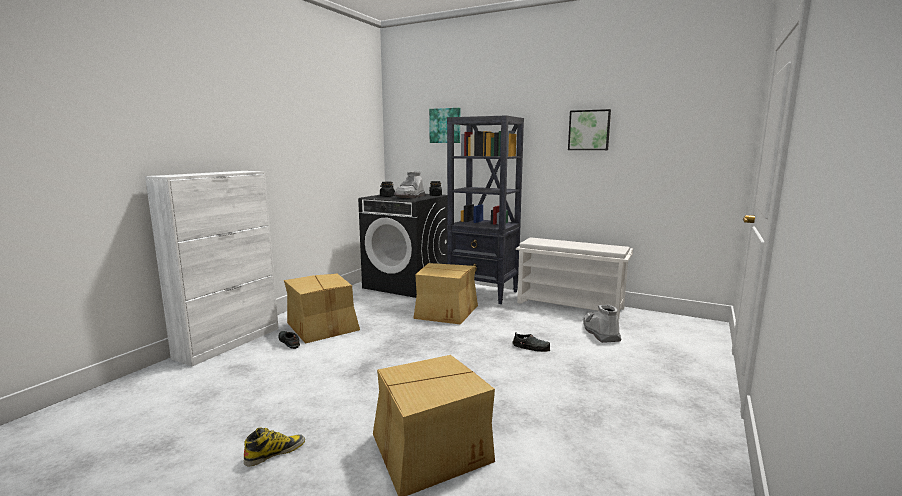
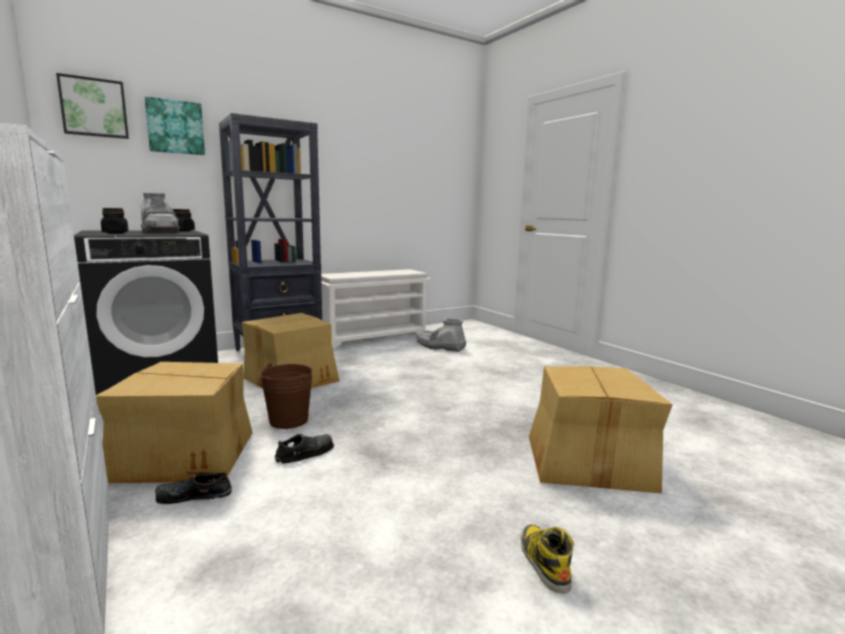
camera: 60 degrees left, 0 degrees up
black shoe [512,332,550,352] -> black shoe moved to [275,434,334,463]
picture [568,109,611,150] -> picture moved to [56,73,129,139]
none -> brown bucket [260,363,313,429]

